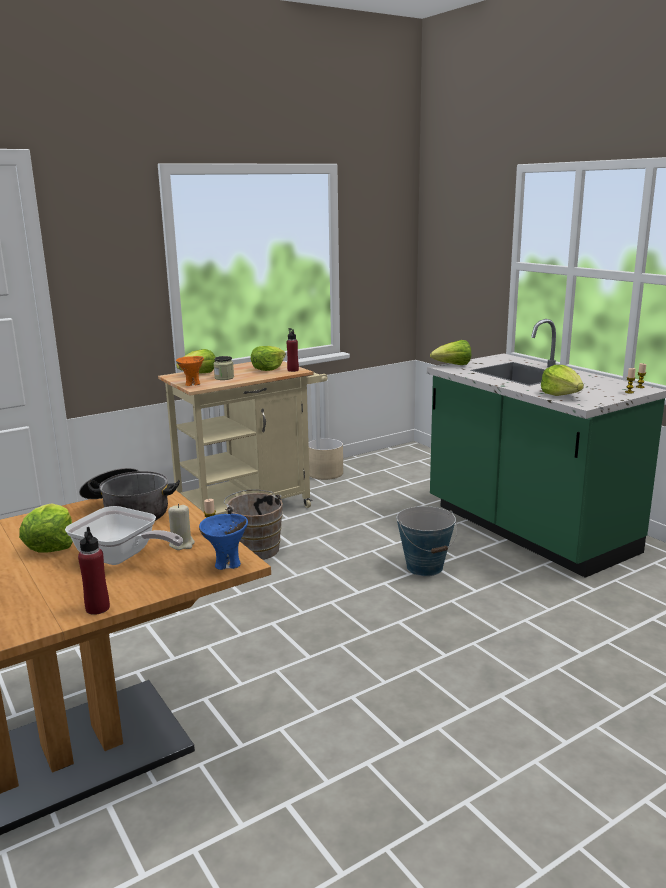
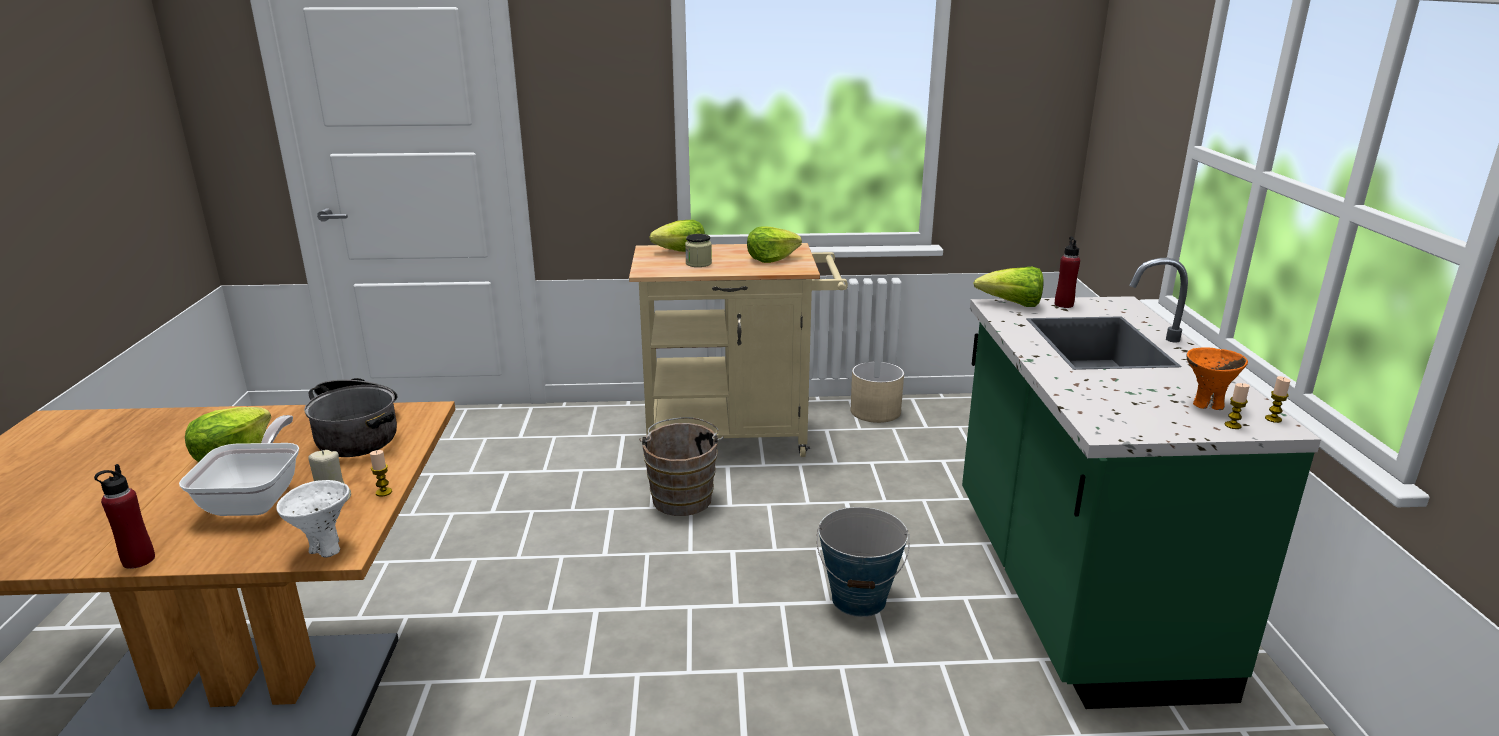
camera: 30 degrees right, 5 degrees up
frying pan [65,506,183,565] -> frying pan turned 150 degrees counterclockwise [179,415,299,516]
orange bowl [176,356,204,386] -> orange bowl moved to [1187,347,1248,410]
blue bowl [199,514,248,570] -> white bowl [276,480,349,557]
red bottle [286,328,299,372] -> red bottle moved to [1055,237,1080,308]
lettuce [541,365,584,396] -> none

